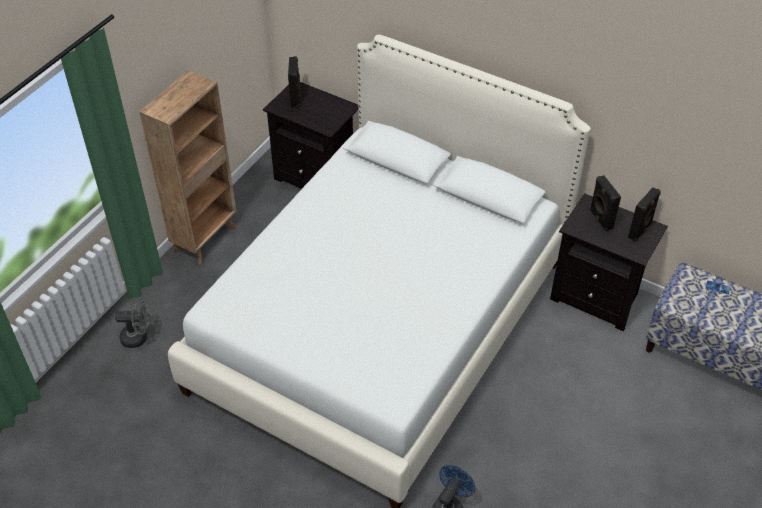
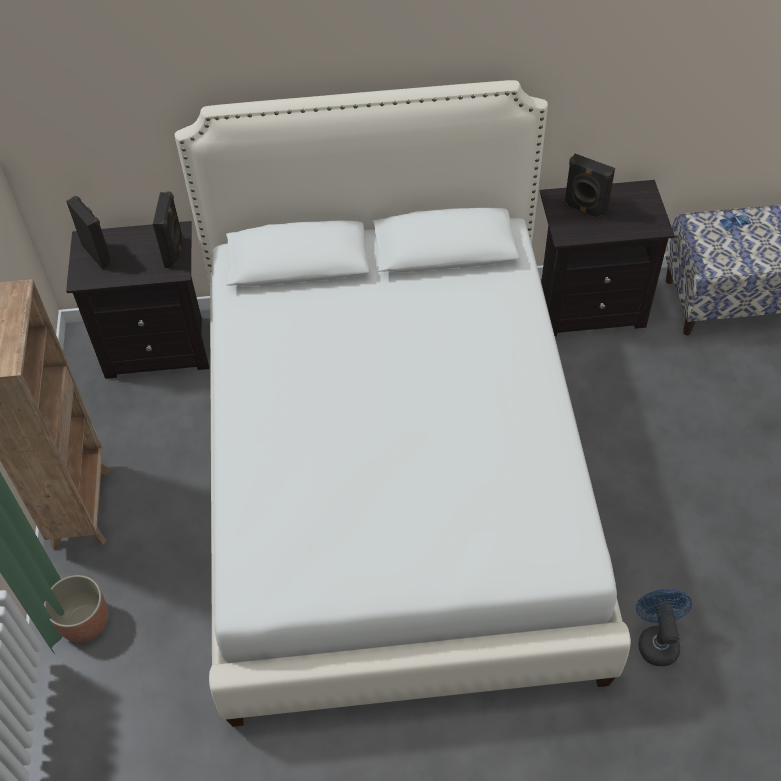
camera: 35 degrees left, 5 degrees up
grey fan [115,299,150,348] -> none
black speaker [628,187,661,242] -> black speaker moved to [153,192,183,269]
none -> planter [44,575,108,642]

